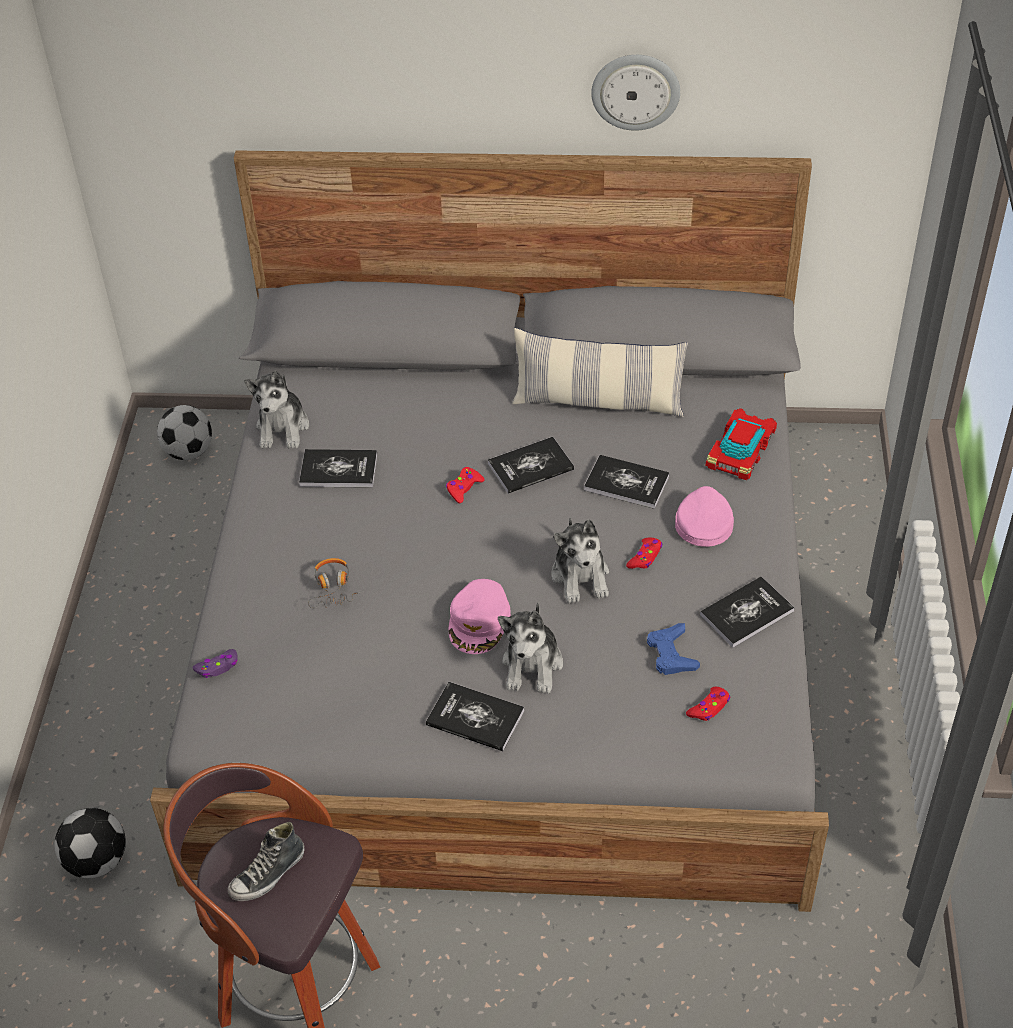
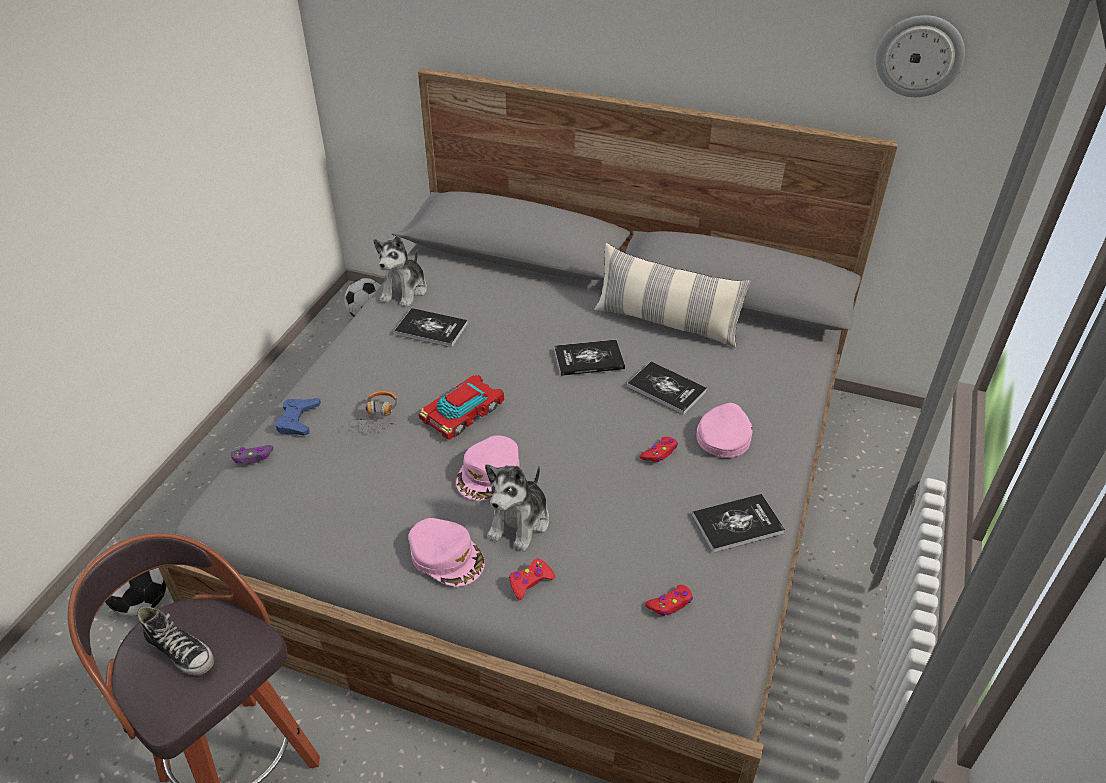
camera: 15 degrees right, 5 degrees down
shoe [227,822,305,901] -> shoe turned 120 degrees counterclockwise [137,607,214,675]
book [426,682,524,751] -> pink cap [408,518,485,586]
red game controller [446,467,484,503] -> red game controller moved to [509,559,555,600]
plush toy [551,518,609,604] -> none
wall clock [591,55,680,131] -> wall clock moved to [876,15,965,97]
blue game controller [647,623,700,675] -> blue game controller moved to [275,398,321,435]
toy car [706,408,777,480] -> toy car moved to [419,375,504,440]

